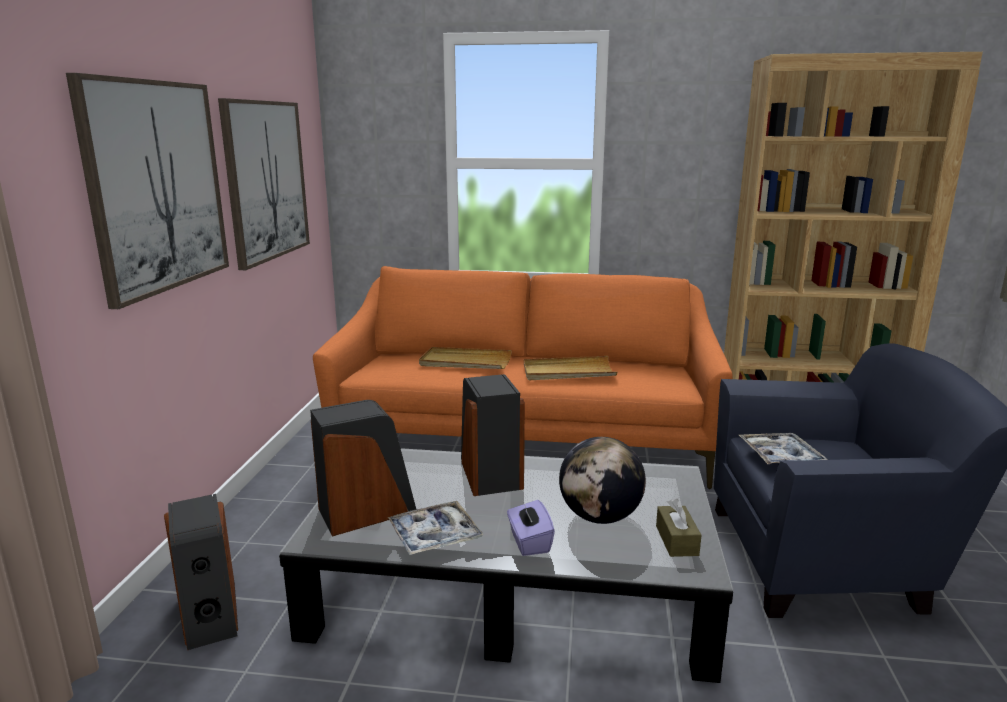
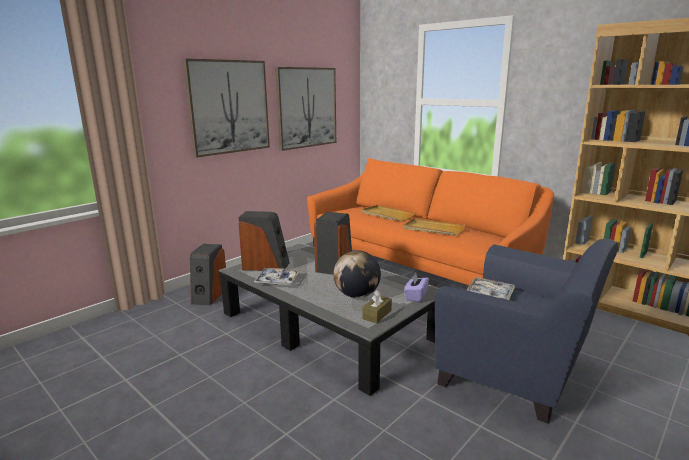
camera: 35 degrees right, 0 degrees up
purple tissue box [507,498,555,556] -> purple tissue box moved to [404,273,429,302]

